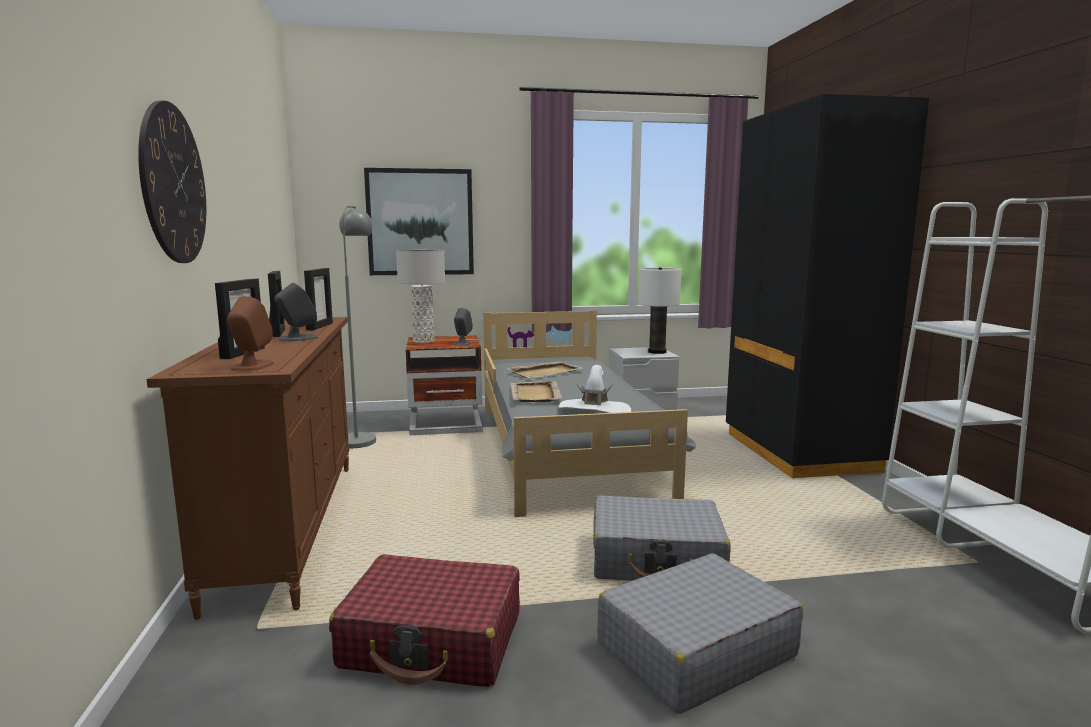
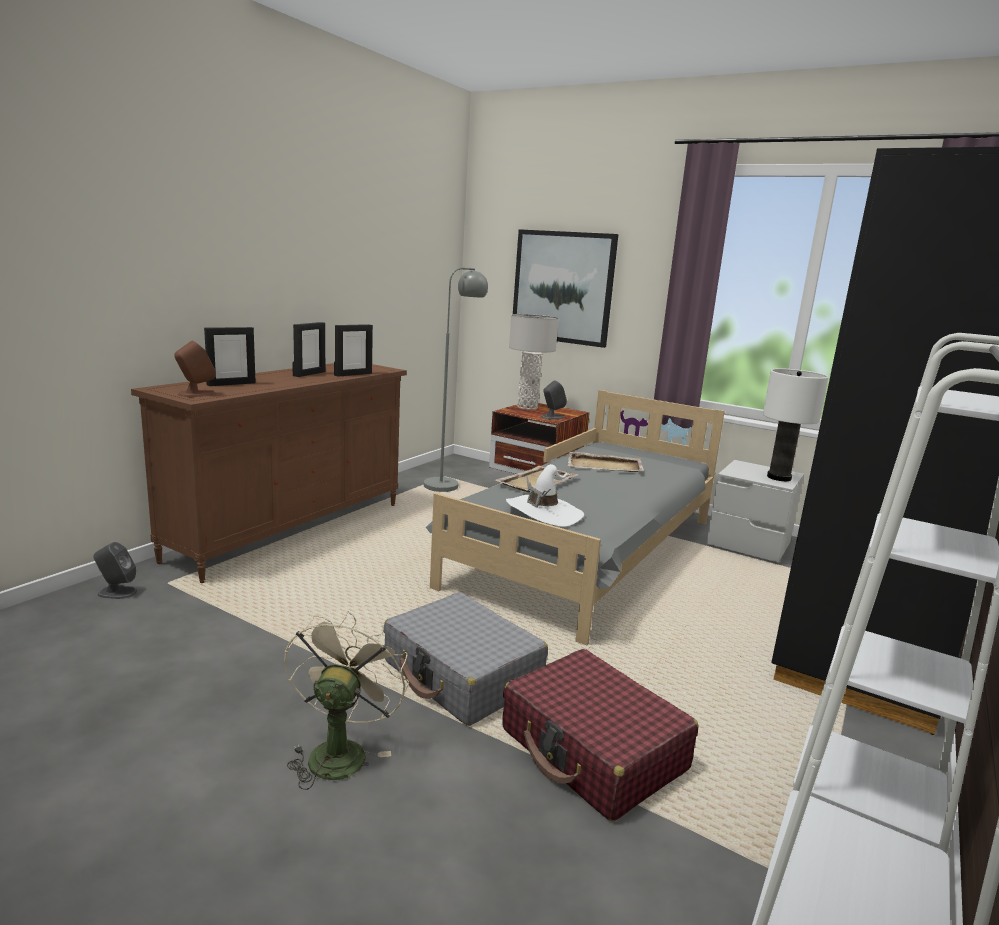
camera: 40 degrees right, 5 degrees up
wall clock [138,101,206,263] -> none
grey speaker [275,282,319,342] -> grey speaker moved to [93,542,137,599]
red suitcase [329,554,520,687] -> red suitcase moved to [502,649,698,822]
grey suitcase [597,553,803,714] -> beige fan [284,611,409,790]

